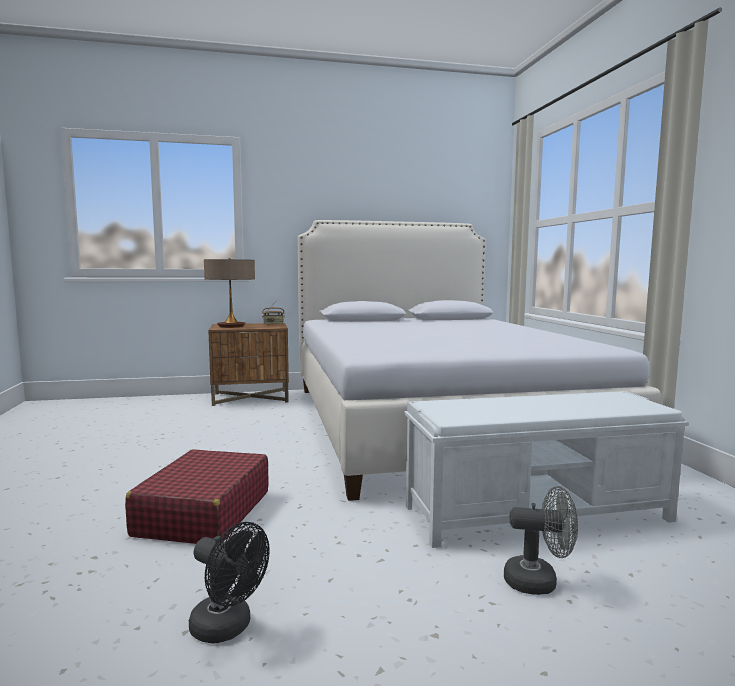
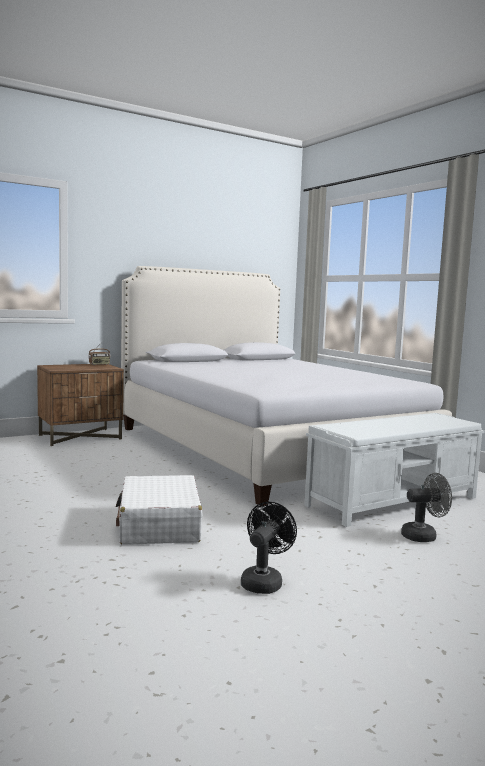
camera: 20 degrees left, 0 degrees up
red suitcase [125,449,269,544] -> white suitcase [116,475,202,545]
black fan [189,522,270,644] -> black fan turned 75 degrees counterclockwise [241,502,297,594]
table lamp [204,258,255,328] -> none

